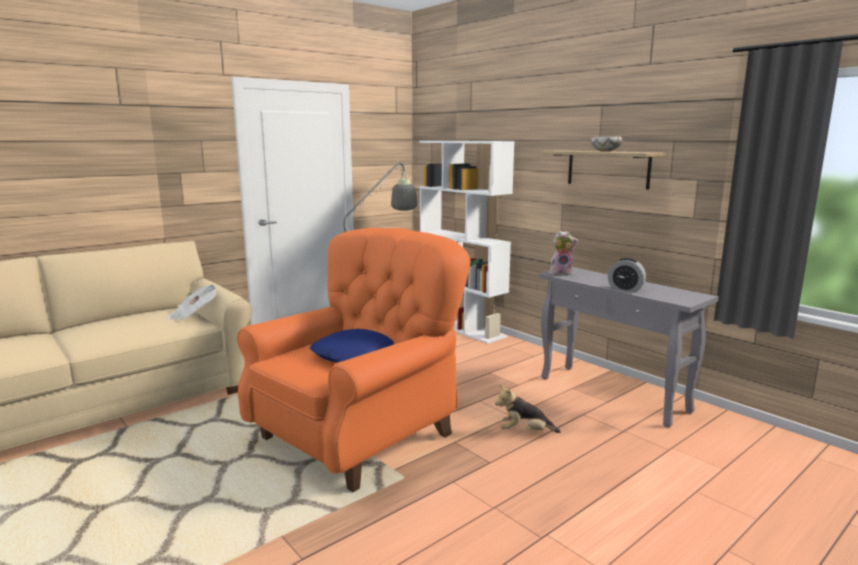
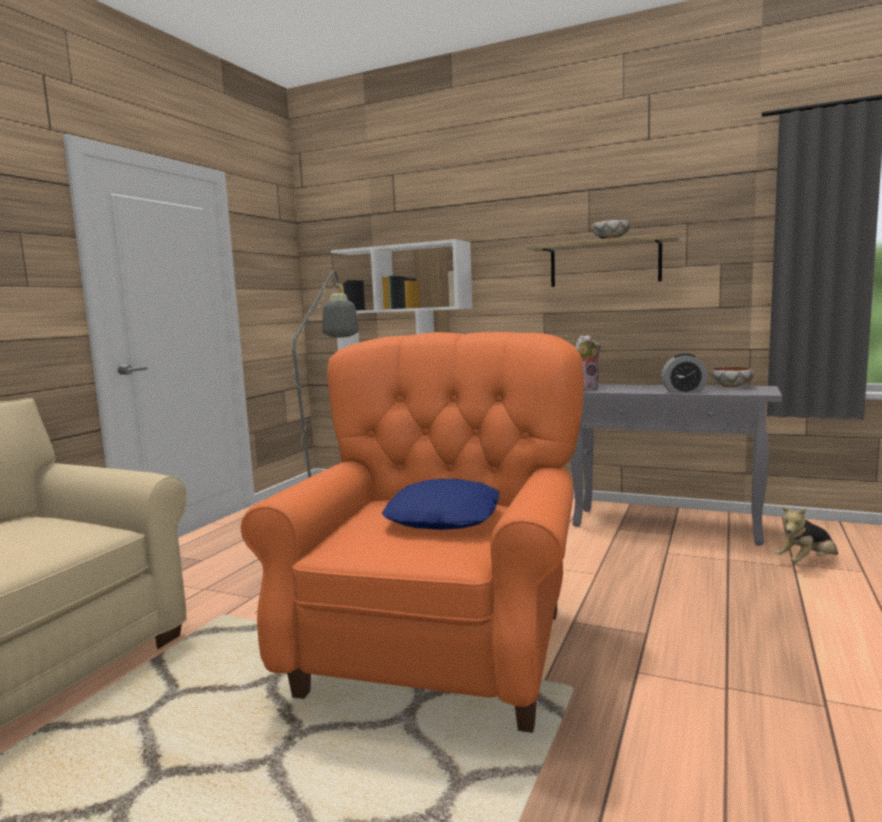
camera: 25 degrees left, 5 degrees down
newspaper [167,285,217,320] -> none
plush toy [495,385,561,433] -> plush toy moved to [775,508,838,563]
none -> bowl [711,367,754,388]

